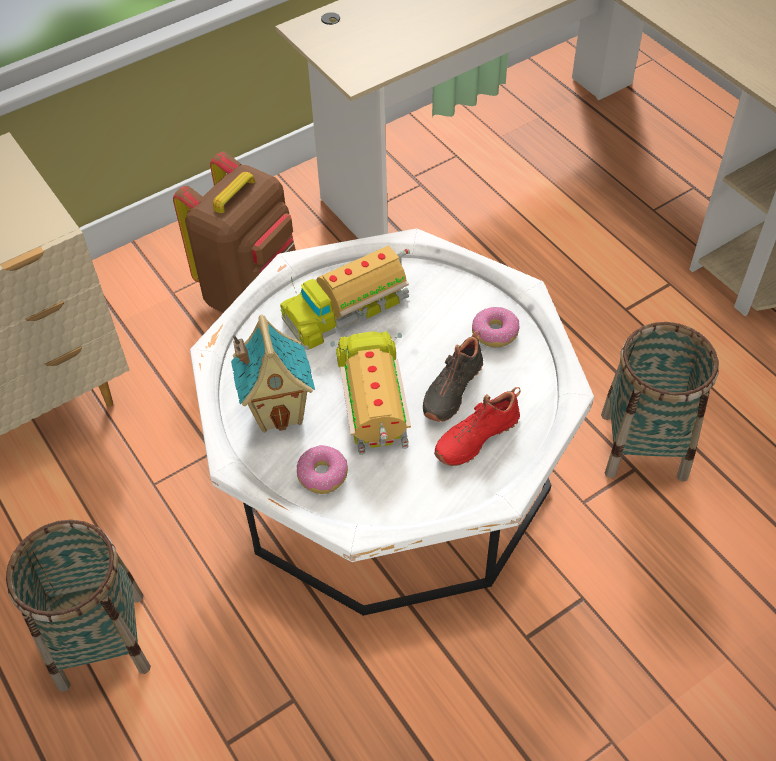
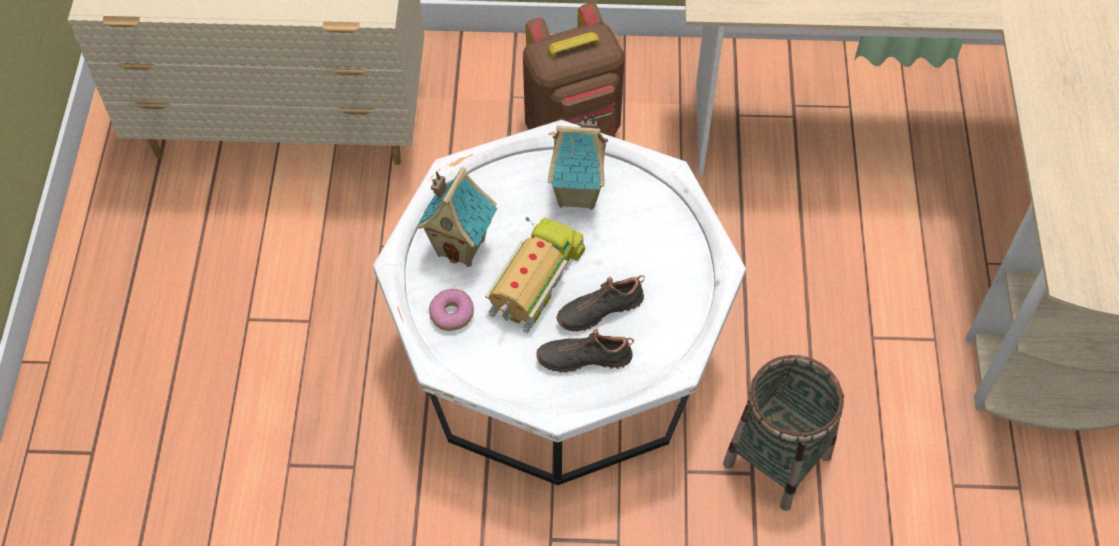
camera: 35 degrees right, 5 degrees up
basket [6,520,151,692] -> none
toy truck [280,245,410,350] -> toy house [548,115,608,210]
red shoe [434,387,520,466] -> black shoe [536,329,634,373]
donut [472,307,519,347] -> none

